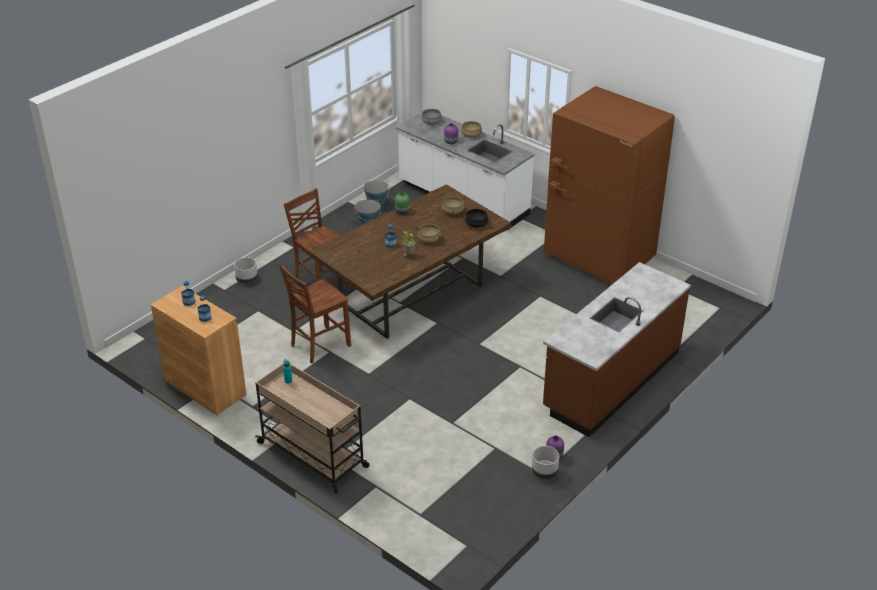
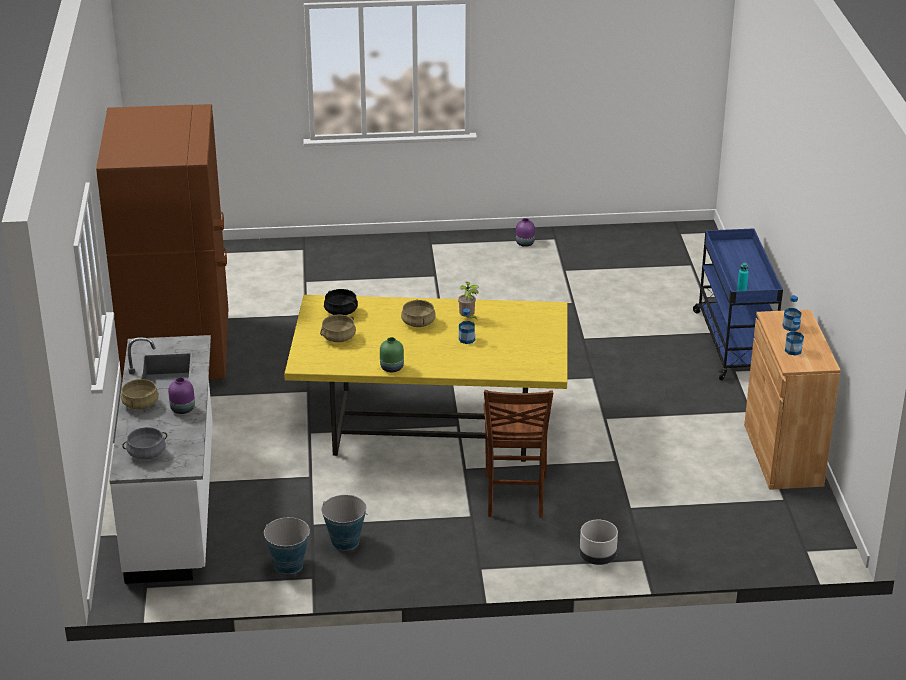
camera: 135 degrees left, 5 degrees down
beige cart [255,364,370,493] -> blue cart [693,228,783,380]
brown chair [279,263,351,363] -> none
brown dining table [309,184,512,339] -> yellow dining table [284,295,567,462]
grey planter [532,446,559,479] -> none
brown counter [543,262,691,437] -> none

